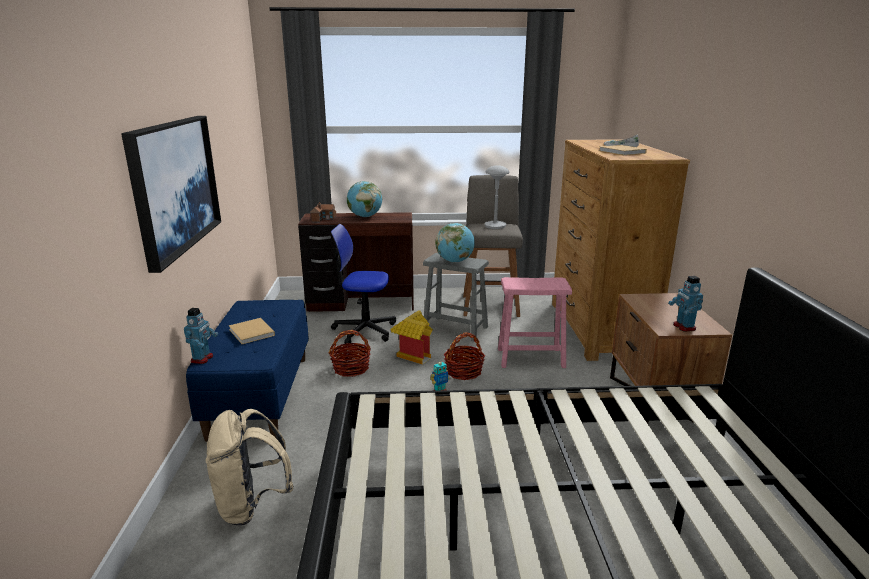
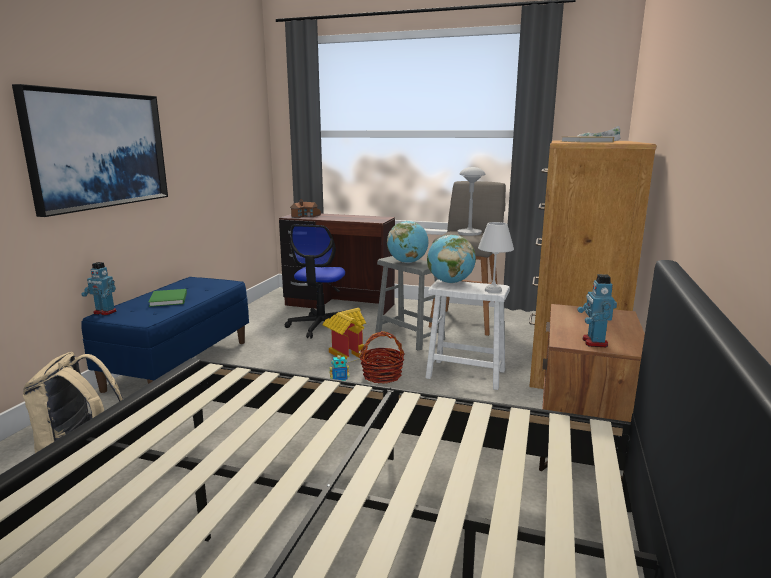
camera: 20 degrees right, 5 degrees down
toy robot [184,308,218,364] -> toy robot turned 75 degrees clockwise [81,262,117,315]
beige book [229,318,275,344] -> green book [148,289,187,307]
basket [329,330,371,377] -> none
office chair [331,224,396,344] -> office chair turned 105 degrees counterclockwise [285,224,345,339]
globe [347,181,382,217] -> globe moved to [427,235,476,283]
pink stool [498,277,572,368] -> white stool [426,279,510,390]
none -> white table lamp [478,222,514,293]

